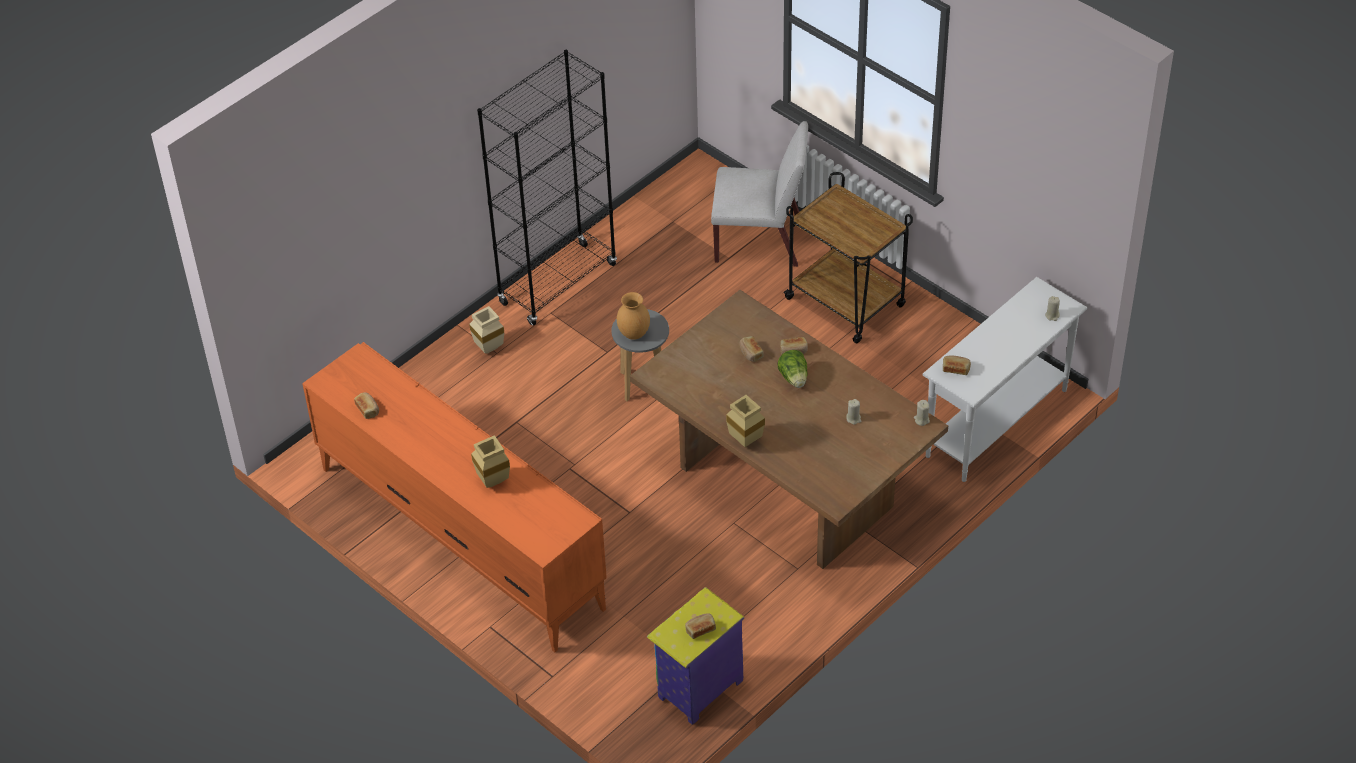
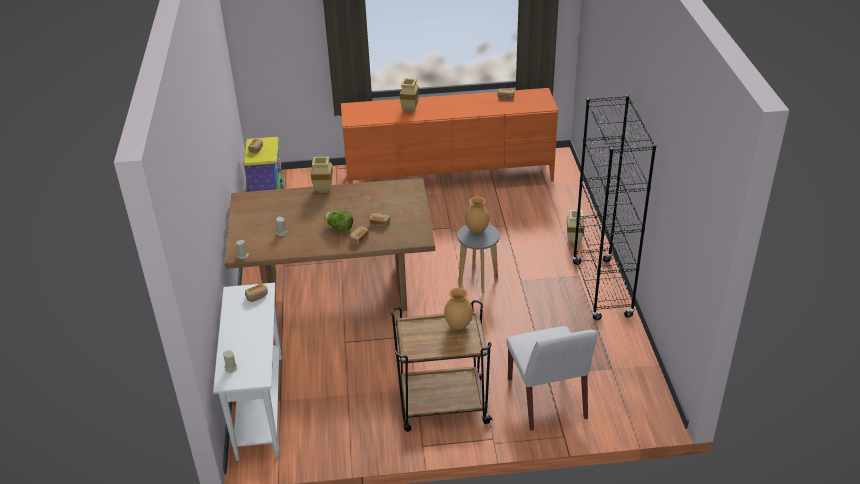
camera: 130 degrees right, 10 degrees down
white chair [711,121,808,267] -> white chair turned 60 degrees counterclockwise [506,326,597,431]
none -> brown vase [444,288,473,330]

